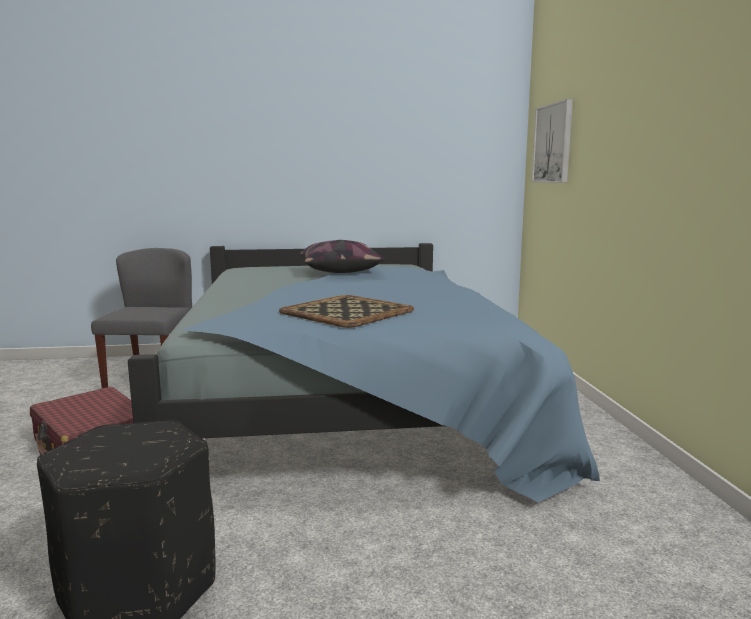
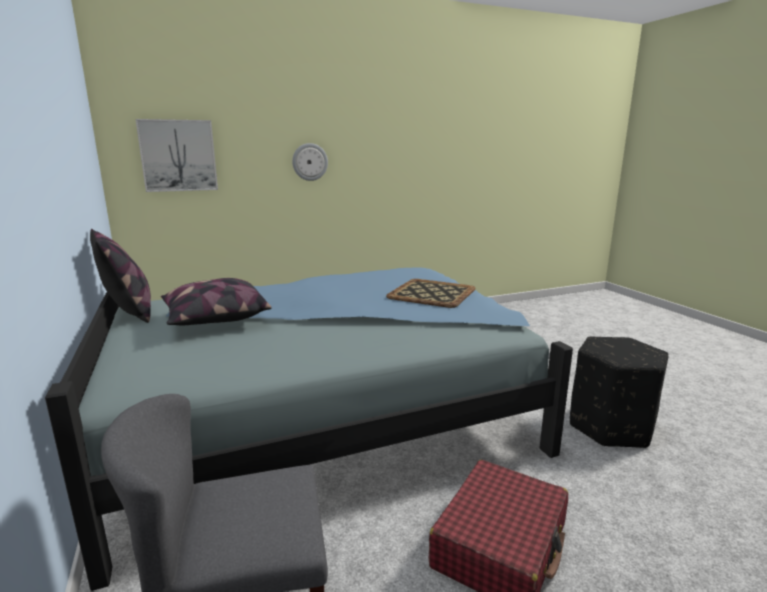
camera: 105 degrees left, 5 degrees up
none -> pillow [90,229,151,323]
none -> wall clock [292,143,328,181]

